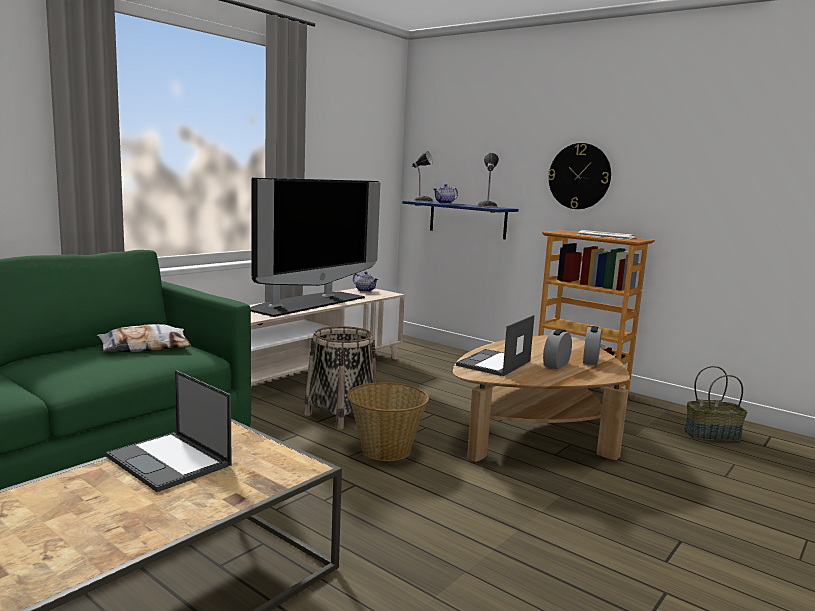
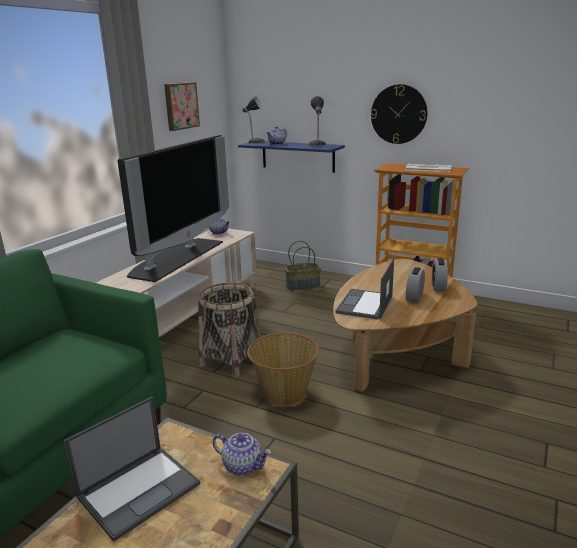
camera: 10 degrees left, 10 degrees up
pillow [97,324,191,352] -> none
laptop [106,370,231,492] -> laptop turned 75 degrees counterclockwise [64,396,200,542]
basket [684,366,747,441] -> basket moved to [285,241,321,291]
none -> picture [164,82,200,131]
none -> teapot [213,433,271,476]

